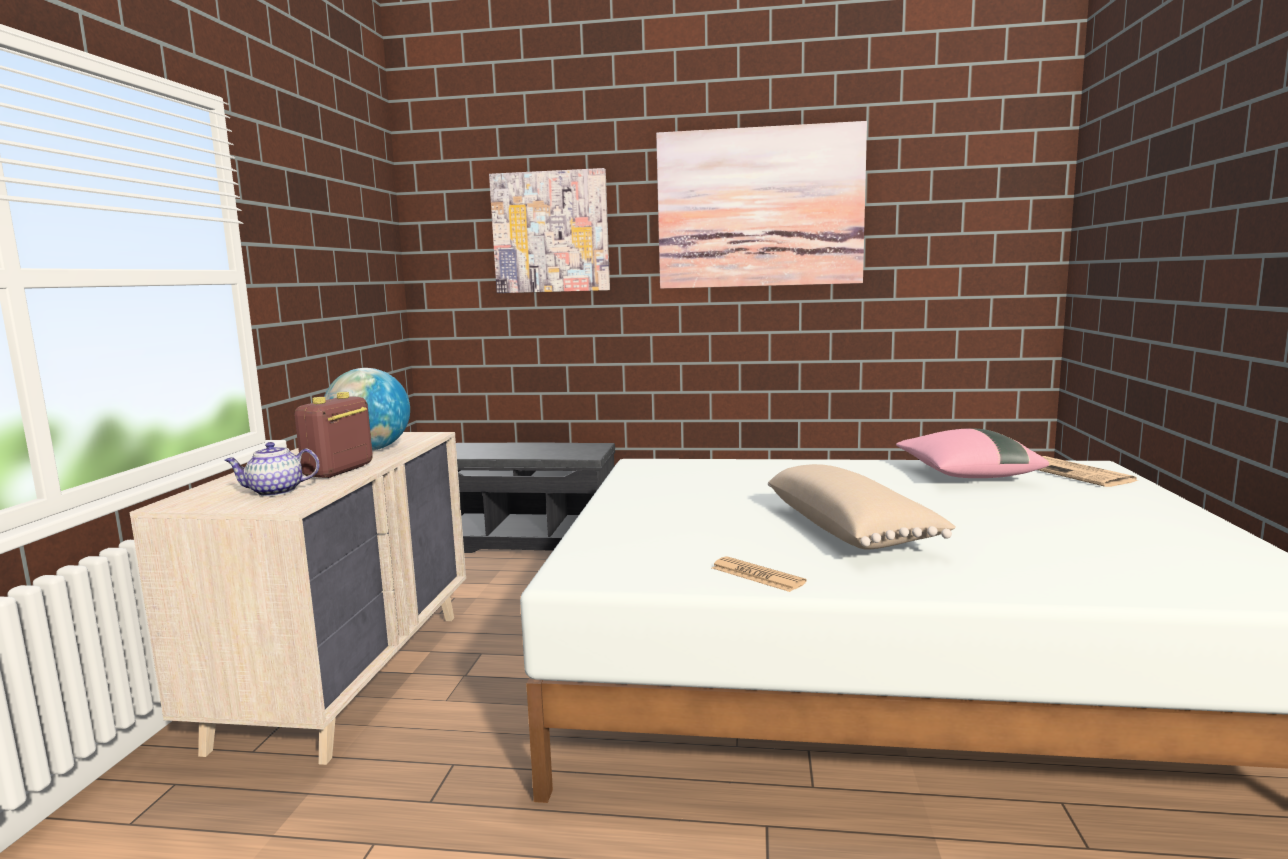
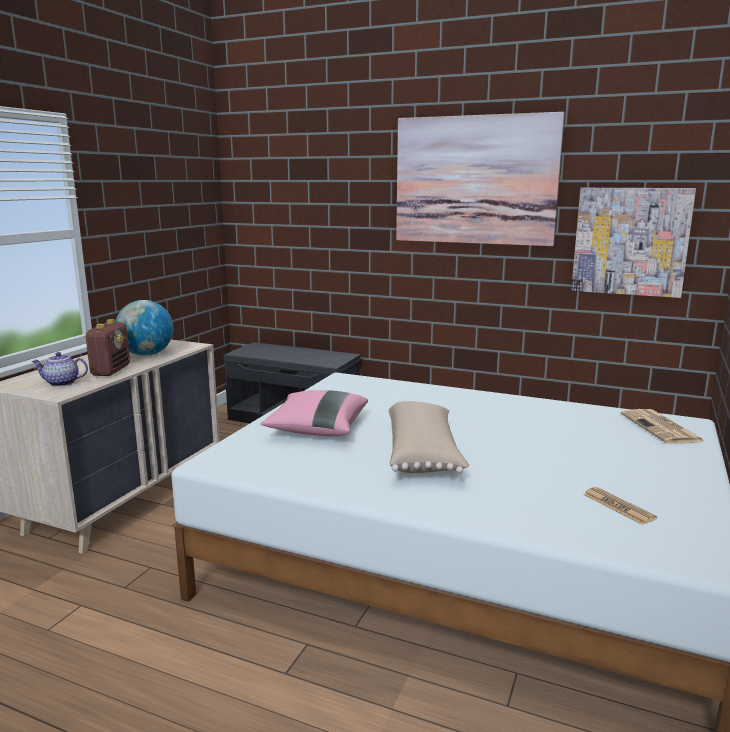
camera: 15 degrees right, 5 degrees up
radio [295,392,373,478] -> radio turned 150 degrees clockwise [85,319,130,376]
picture [489,168,610,293] -> picture moved to [571,188,696,298]
newspaper [712,556,806,592] -> newspaper moved to [583,487,657,525]
pink pillow [896,428,1049,478] -> pink pillow moved to [260,390,368,436]

